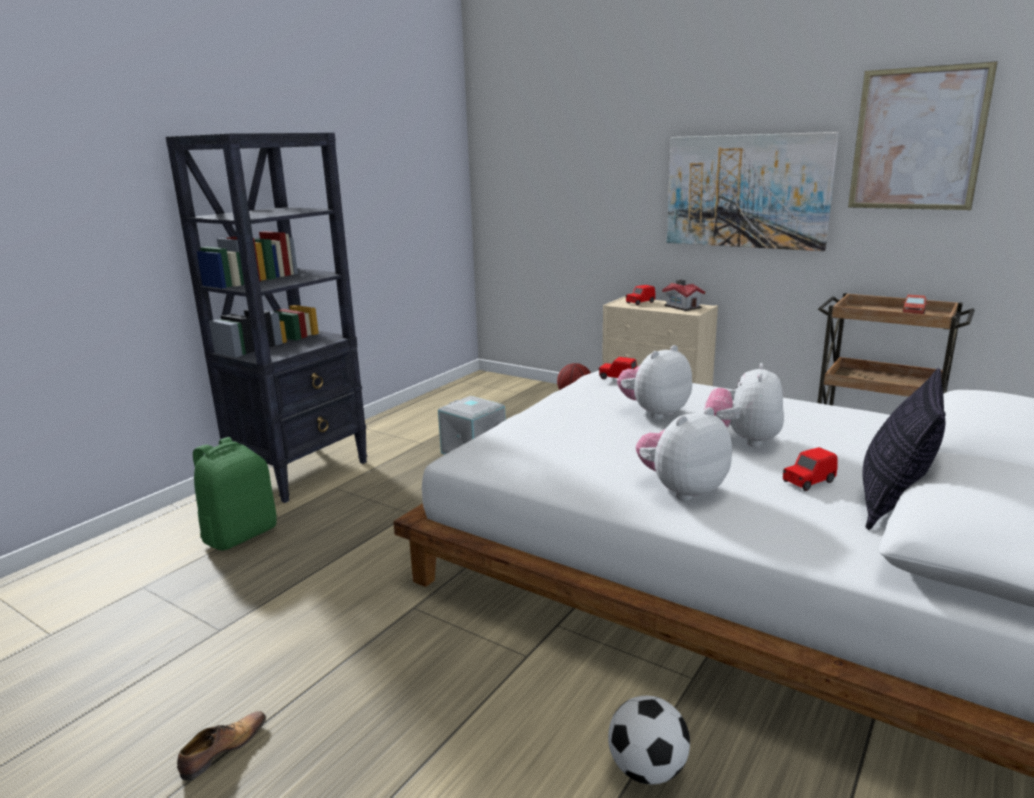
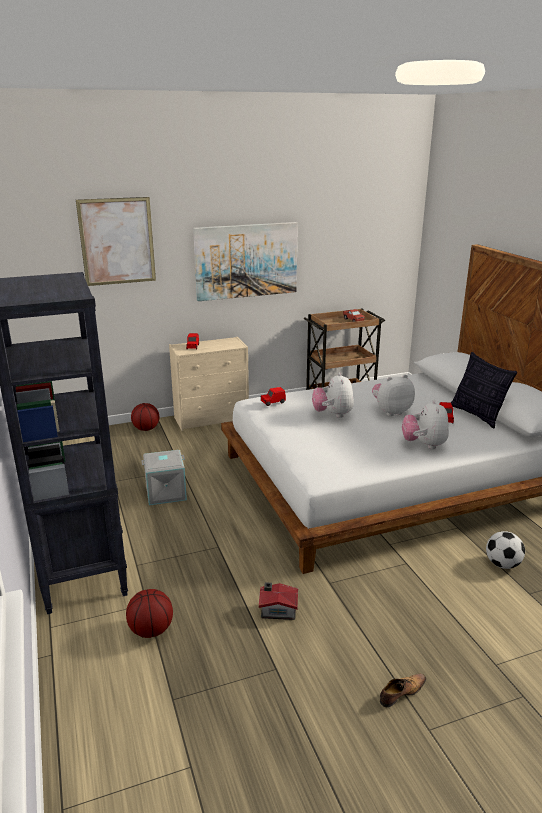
camera: 55 degrees left, 5 degrees up
shoe [177,711,266,781] -> shoe turned 75 degrees clockwise [380,674,426,707]
green backpack [193,437,277,550] -> basketball [126,589,173,638]
toy house [662,279,705,311] -> toy house moved to [259,582,298,620]
plush toy [704,363,784,447] -> plush toy turned 105 degrees clockwise [372,374,415,416]
picture [848,61,998,210] -> picture moved to [76,197,156,286]

